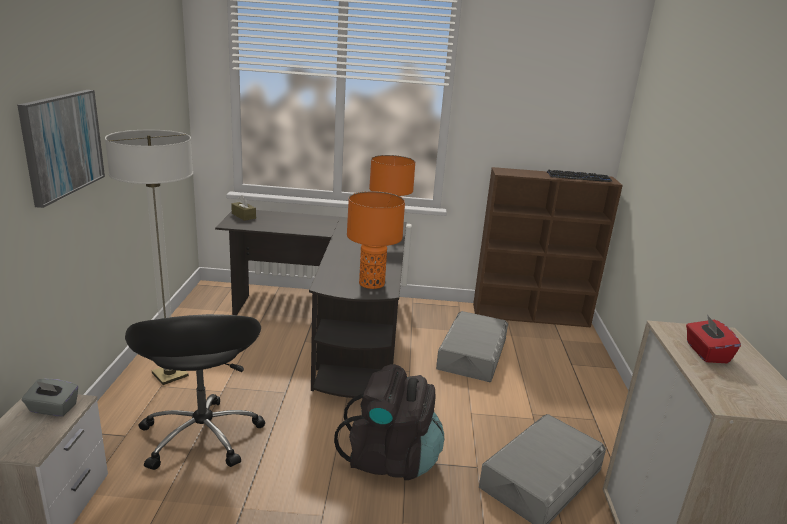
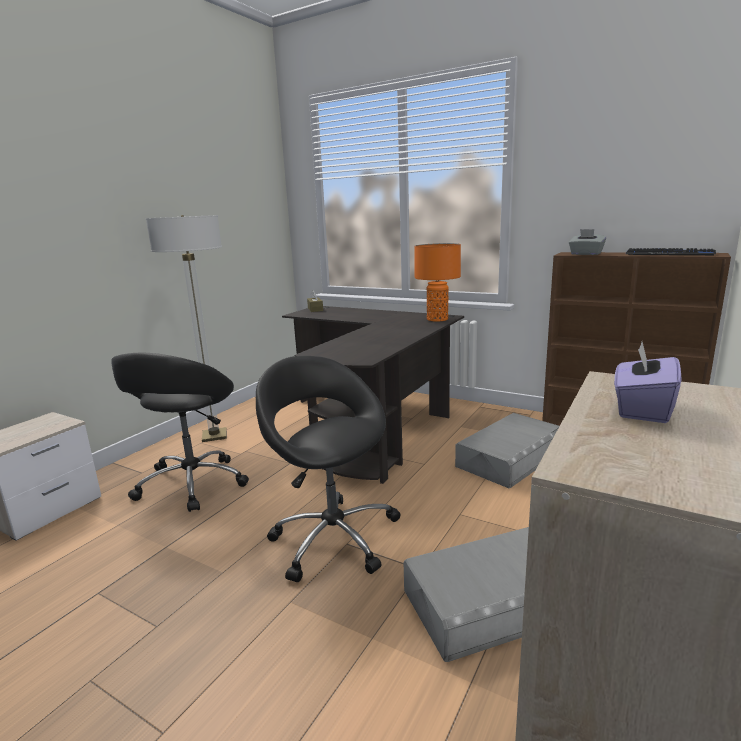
camera: 30 degrees right, 5 degrees down
picture [17,90,105,208] -> none
grey tissue box [22,379,78,417] -> grey tissue box moved to [569,229,606,255]
black backpack [334,364,444,480] -> black office chair [256,356,401,582]
orange table lamp [347,191,405,289] -> none
red tissue box [686,314,741,363] -> purple tissue box [614,342,681,423]

